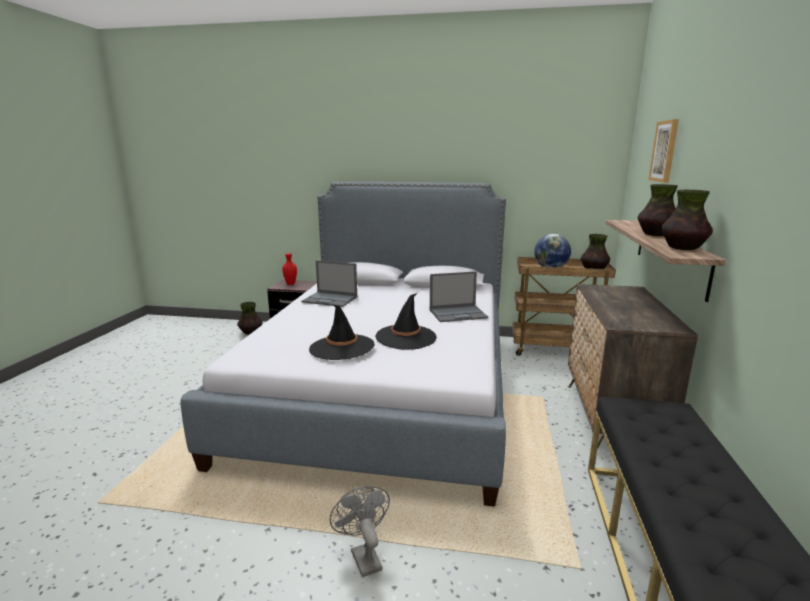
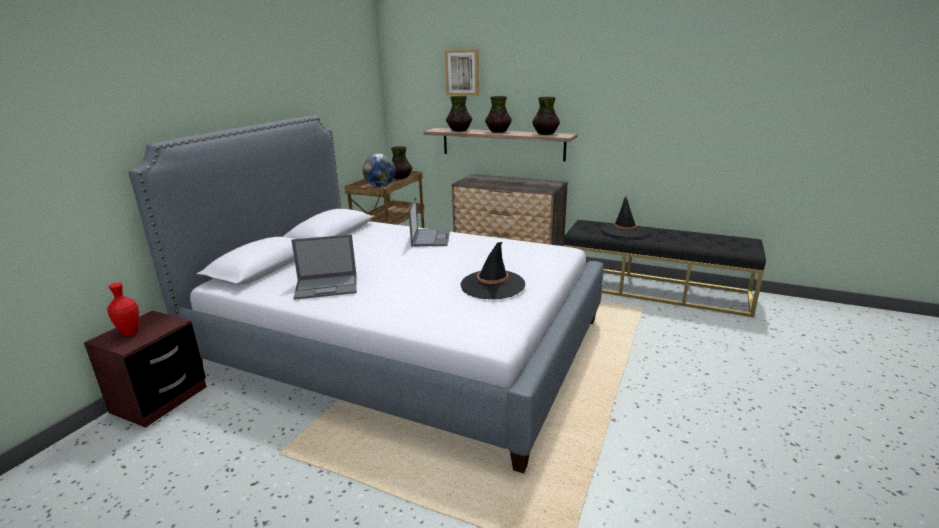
camera: 75 degrees left, 5 degrees up
vase [237,302,263,335] -> vase moved to [446,96,472,132]
laptop [301,261,357,307] -> laptop turned 45 degrees clockwise [291,234,357,300]
grey fan [330,487,390,577] -> none
black hat [375,293,437,350] -> black hat moved to [601,196,649,238]

